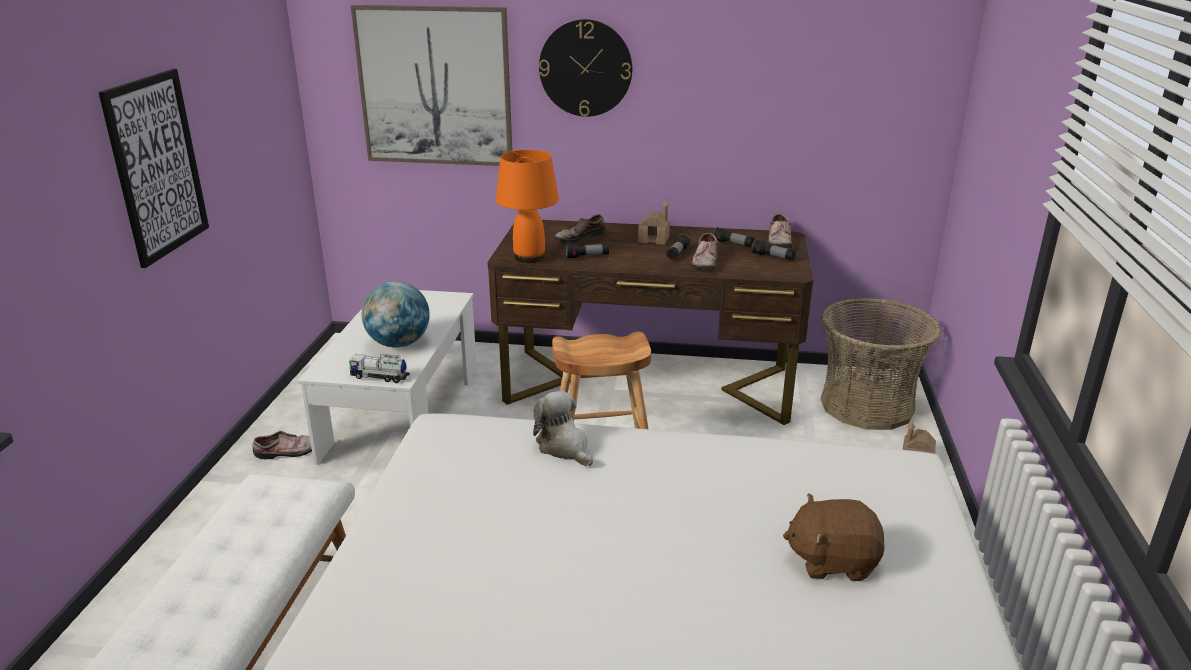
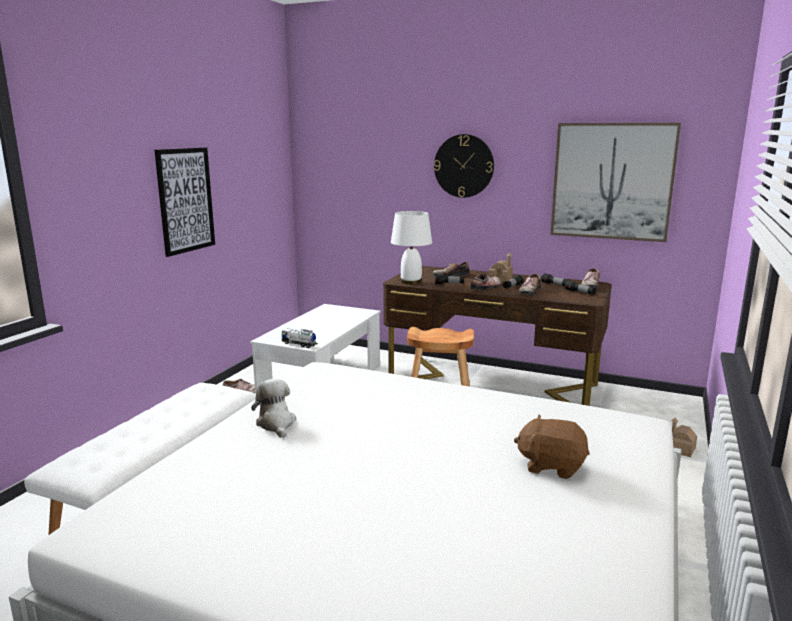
camera: 15 degrees right, 10 degrees down
picture [351,5,512,166] -> picture moved to [550,123,681,242]
globe [362,281,430,348] -> none
orange table lamp [496,150,559,263] -> white table lamp [391,211,432,285]
plush toy [533,391,593,466] -> plush toy moved to [251,379,296,438]
basket [821,298,941,430] -> none
none -> shoe [470,273,501,291]

